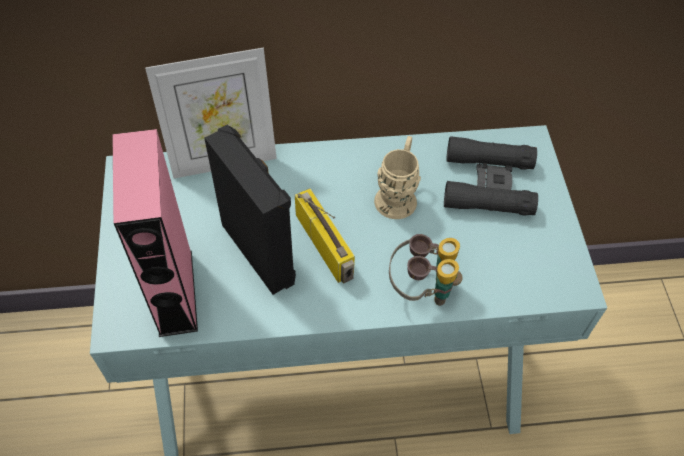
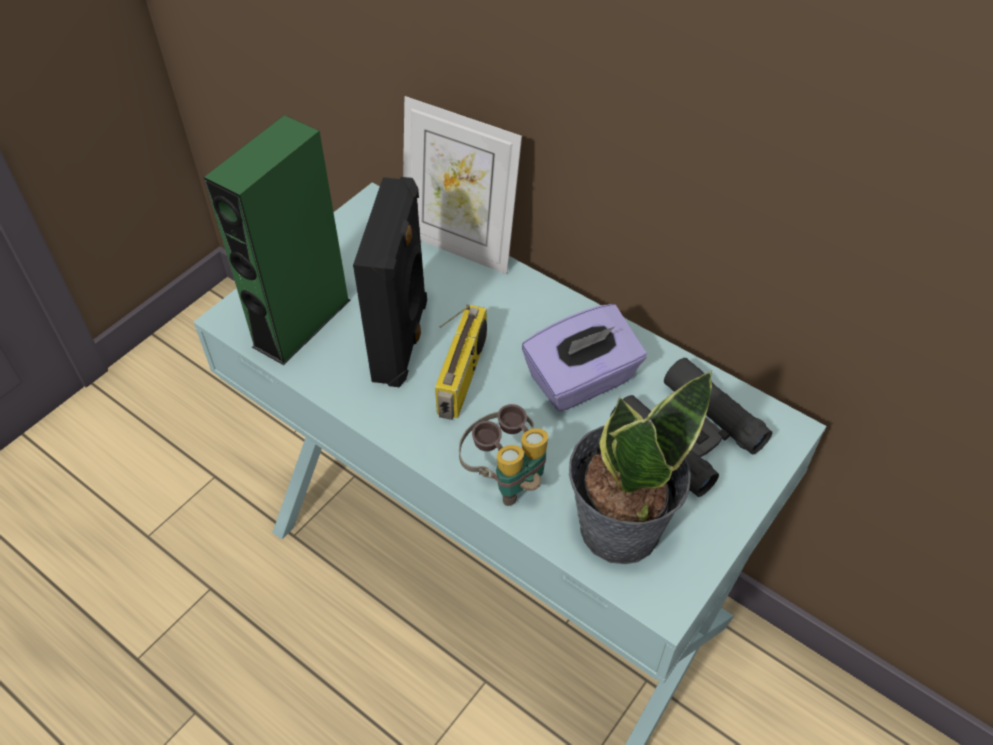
camera: 45 degrees right, 5 degrees down
pink speaker [112,129,198,337] -> green speaker [204,115,350,365]
beige mug [374,136,421,219] -> purple tissue box [522,304,647,412]
none -> potted plant [569,371,712,564]

